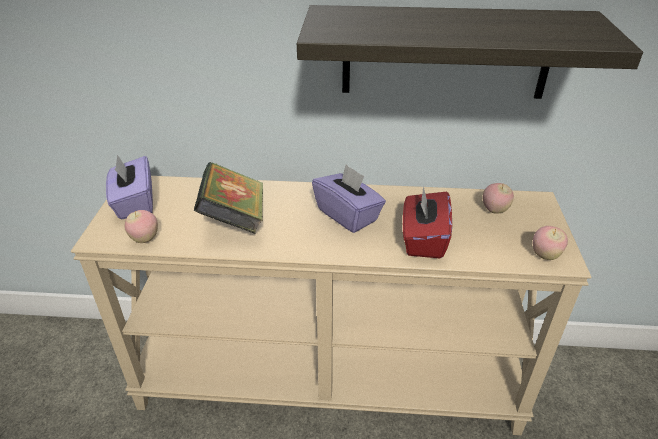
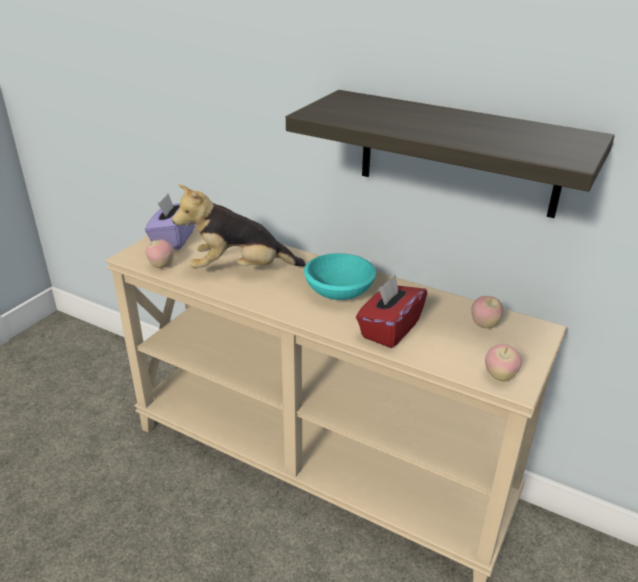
camera: 25 degrees right, 5 degrees down
book [194,162,263,234] -> plush toy [172,184,306,269]
purple tissue box [312,164,386,233] -> turquoise bowl [304,253,376,300]

